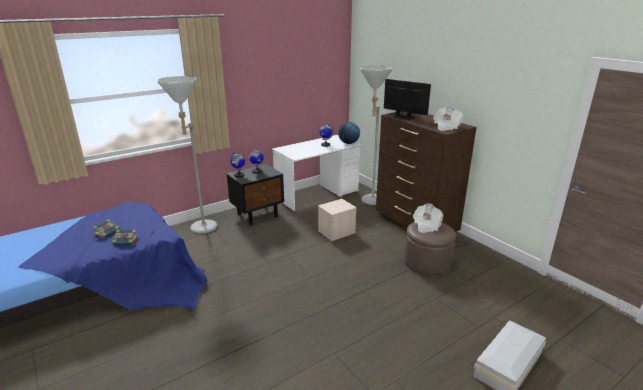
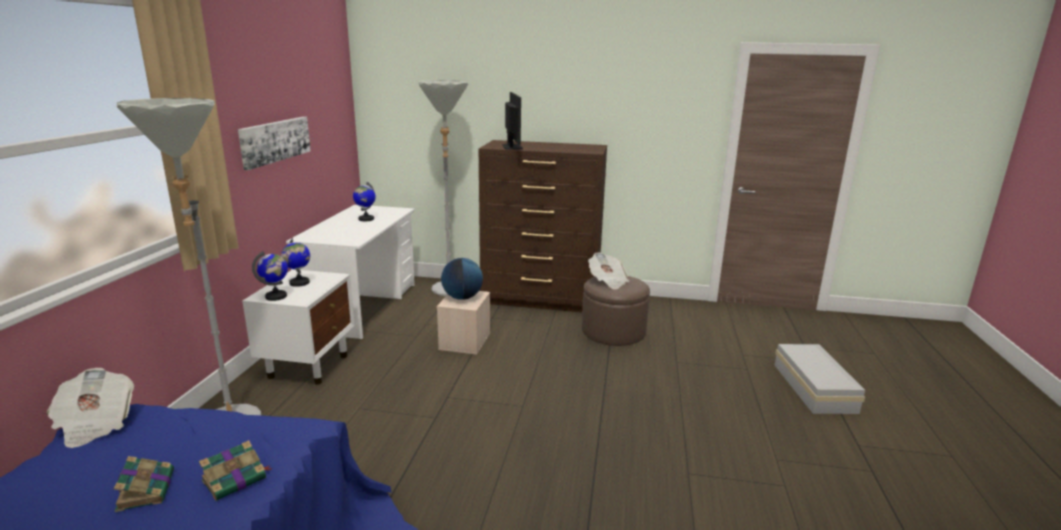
camera: 45 degrees left, 5 degrees down
black nightstand [226,164,284,225] -> white nightstand [242,269,354,385]
globe [338,122,360,144] -> globe moved to [441,258,483,300]
monitor [384,79,431,120] -> monitor turned 90 degrees clockwise [502,92,523,149]
newspaper [433,106,464,131] -> newspaper moved to [47,368,134,448]
none -> picture [238,117,311,170]

